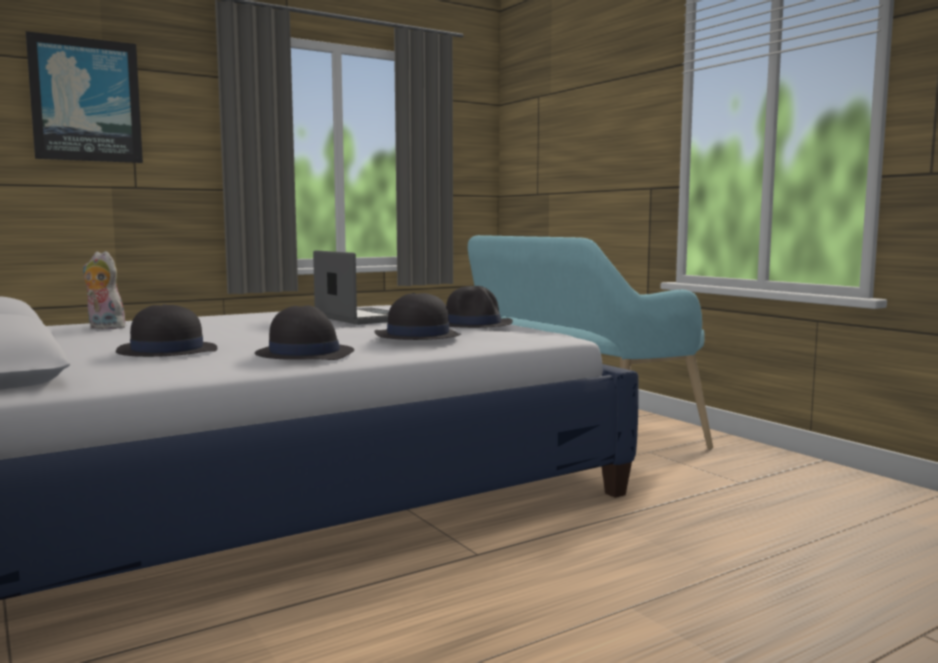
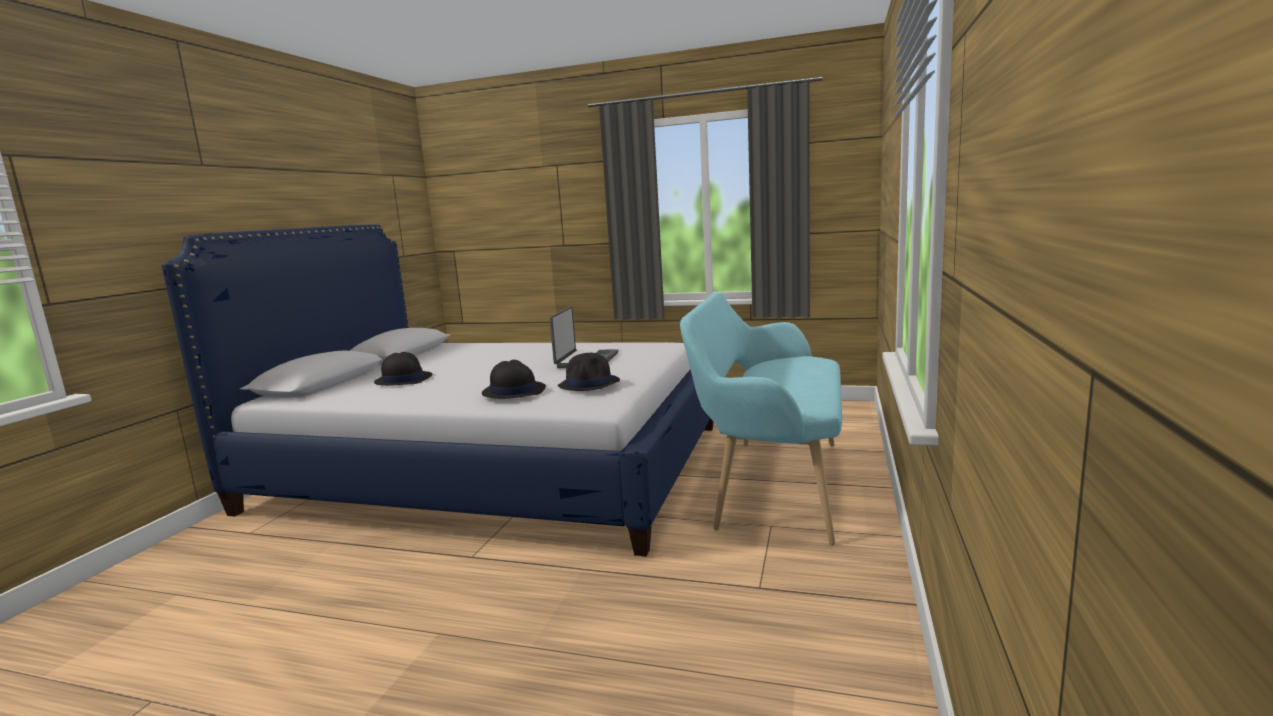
camera: 50 degrees right, 5 degrees up
picture [26,31,143,163] -> none
plush toy [83,251,126,329] -> none
black hat [255,305,354,360] -> none

